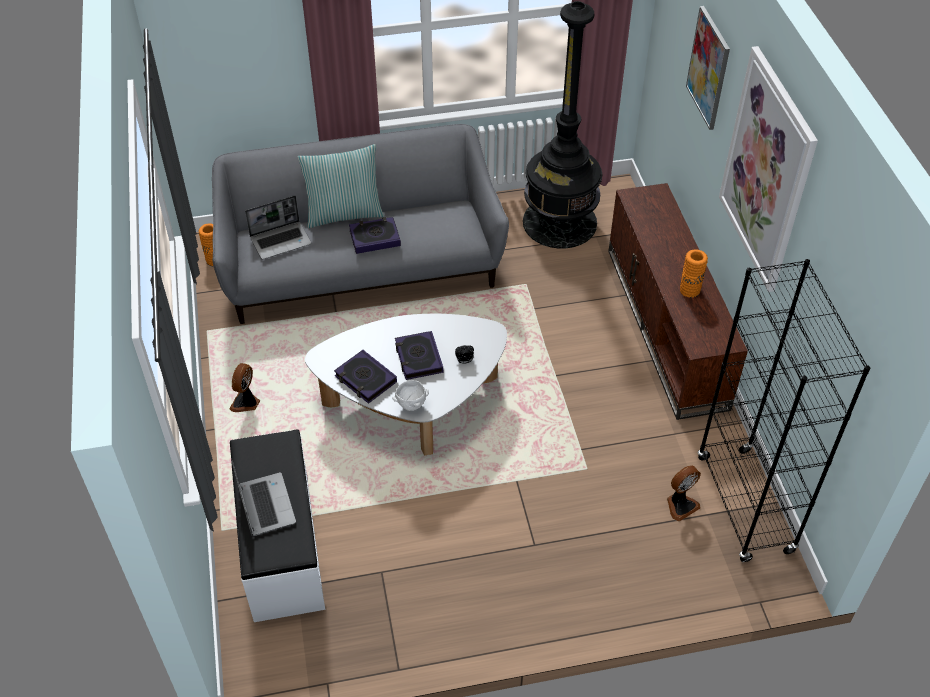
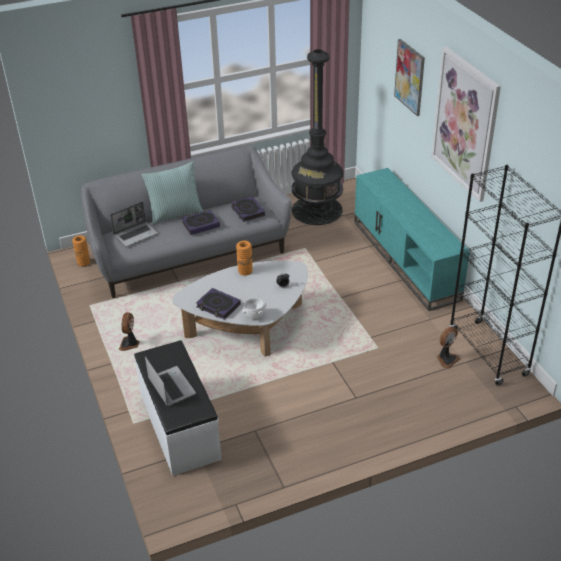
camera: 10 degrees left, 10 degrees down
book [395,331,443,380] -> book moved to [231,196,265,222]
brown tv stand [608,183,748,420] -> turquoise tv stand [354,168,470,311]
orange vase [680,249,708,298] -> orange vase moved to [236,241,253,275]

